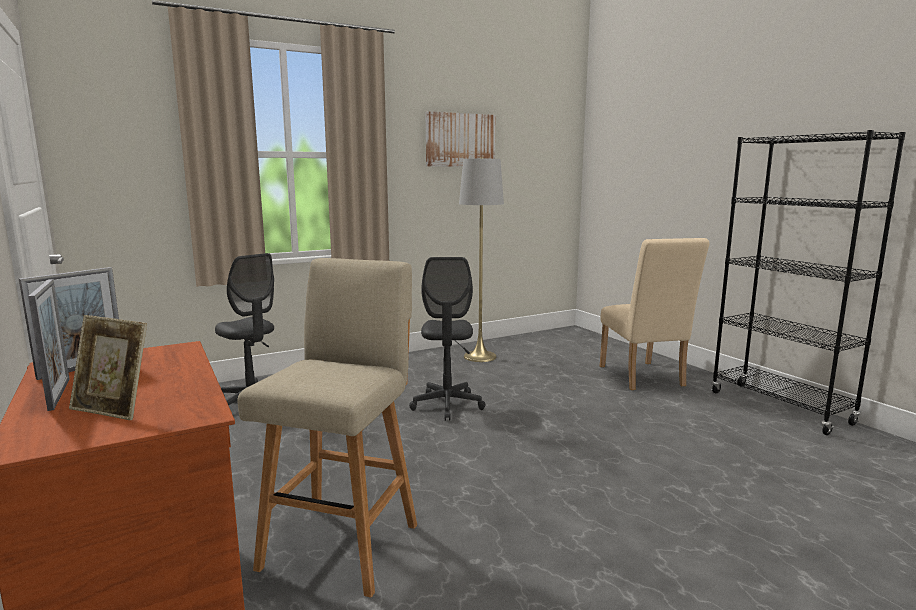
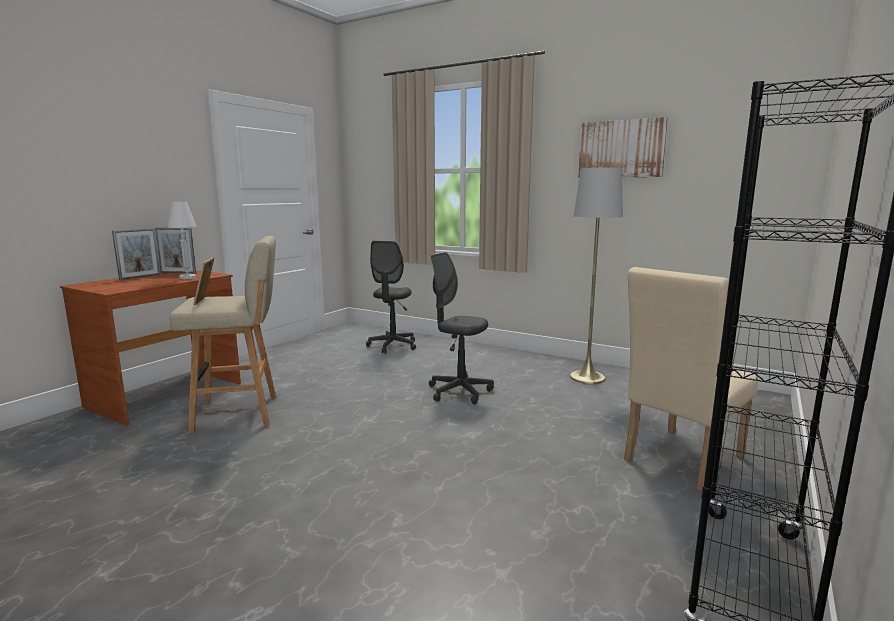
camera: 60 degrees right, 0 degrees up
picture frame [69,315,147,420] -> picture frame moved to [193,257,214,305]
grey office chair [409,257,486,421] -> grey office chair turned 60 degrees clockwise [429,252,494,404]
none -> white table lamp [167,202,197,279]

